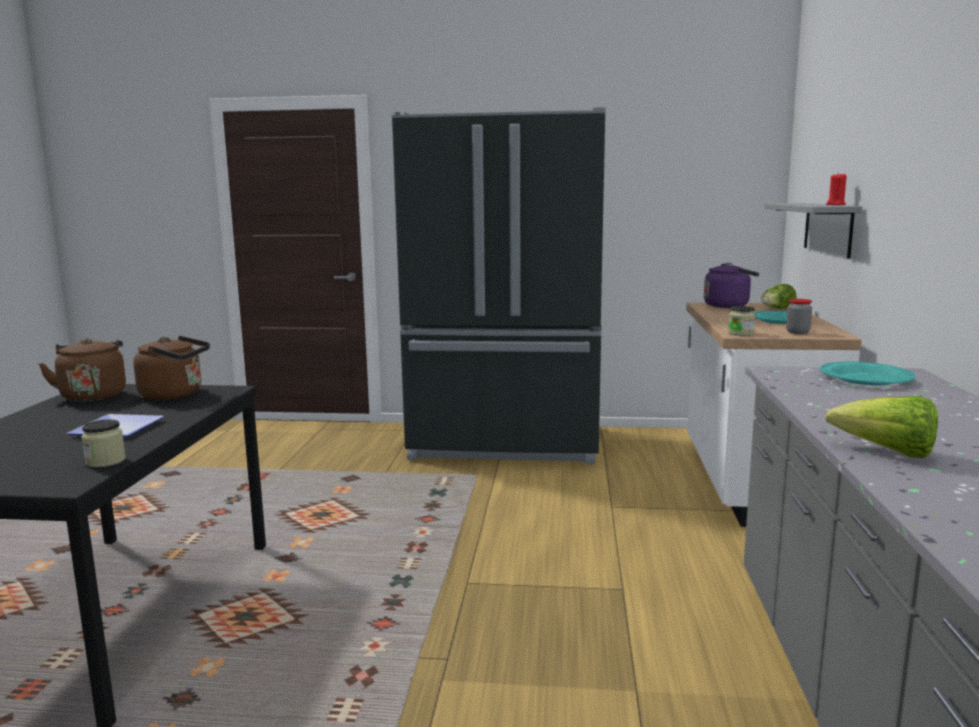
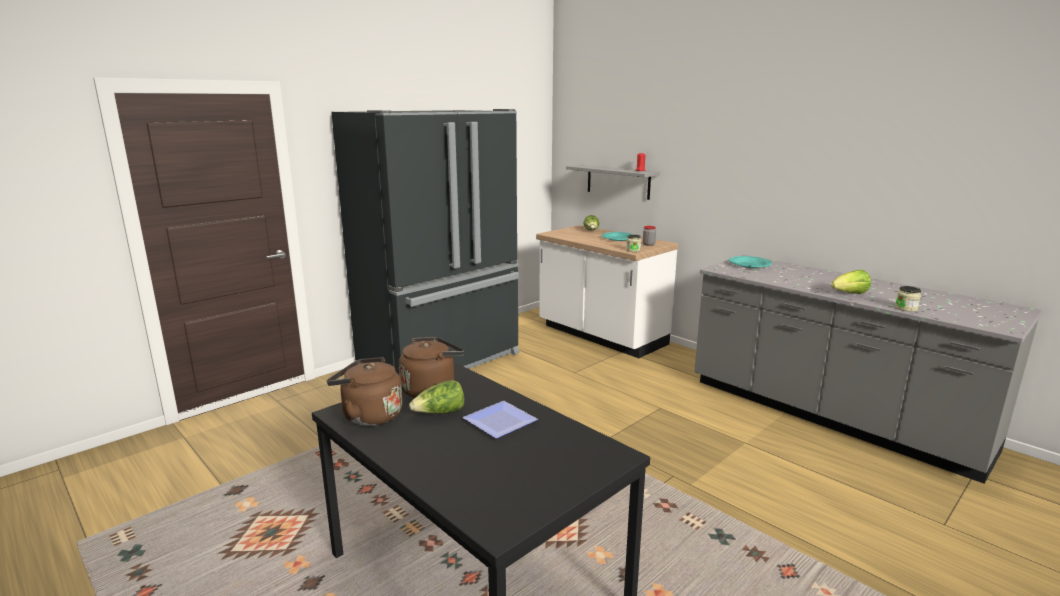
camera: 50 degrees left, 5 degrees up
jar [81,419,126,467] -> jar moved to [895,286,921,312]
purple kettle [704,263,759,308] -> none
none -> lettuce [409,380,464,414]

